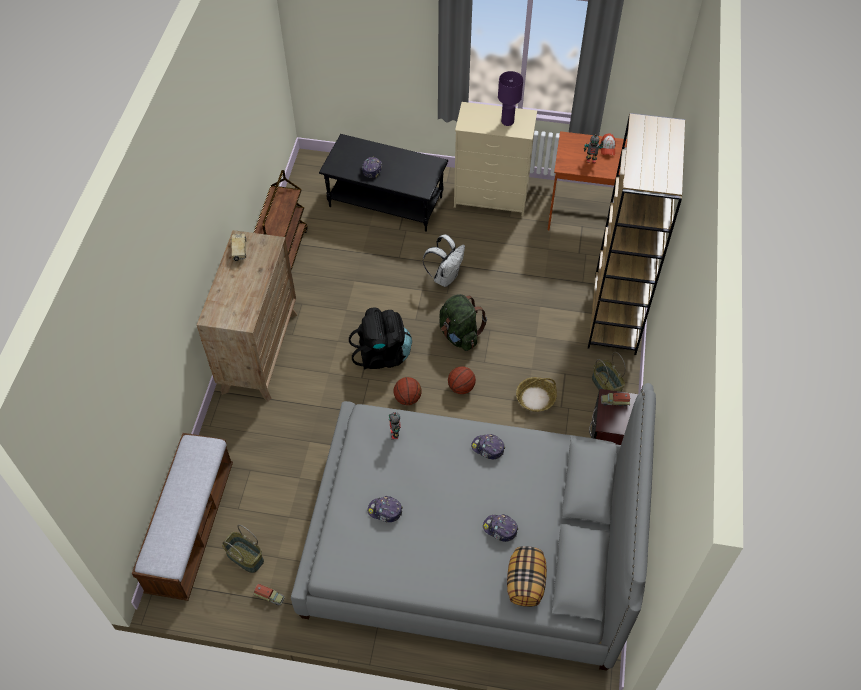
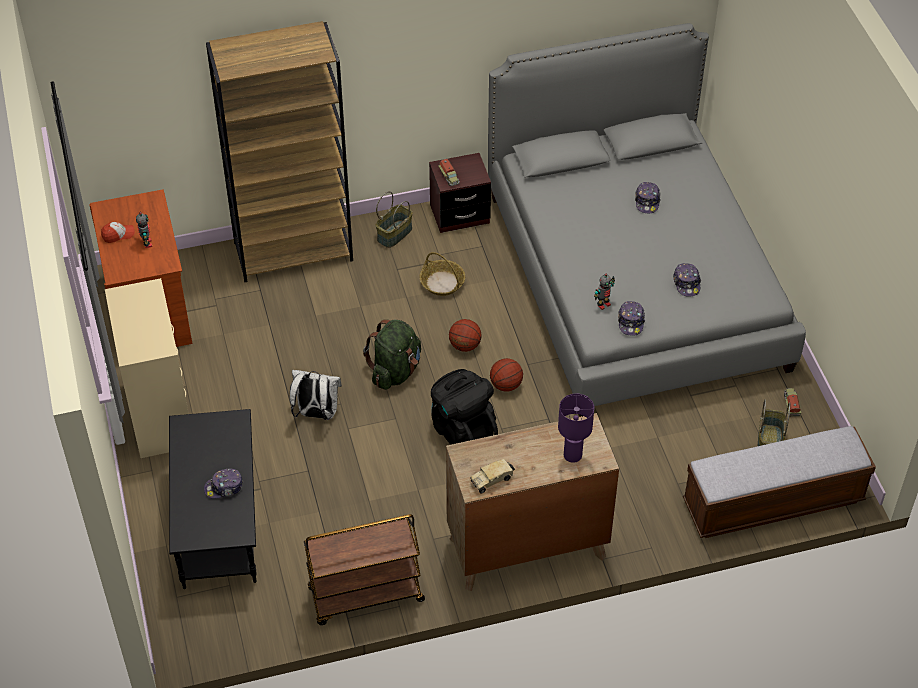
camera: 115 degrees left, 5 degrees down
cap [471,434,505,459] -> cap moved to [618,301,645,336]
purple table lamp [498,71,523,126] -> purple table lamp moved to [558,394,594,463]
pillow [507,546,547,607] -> none

